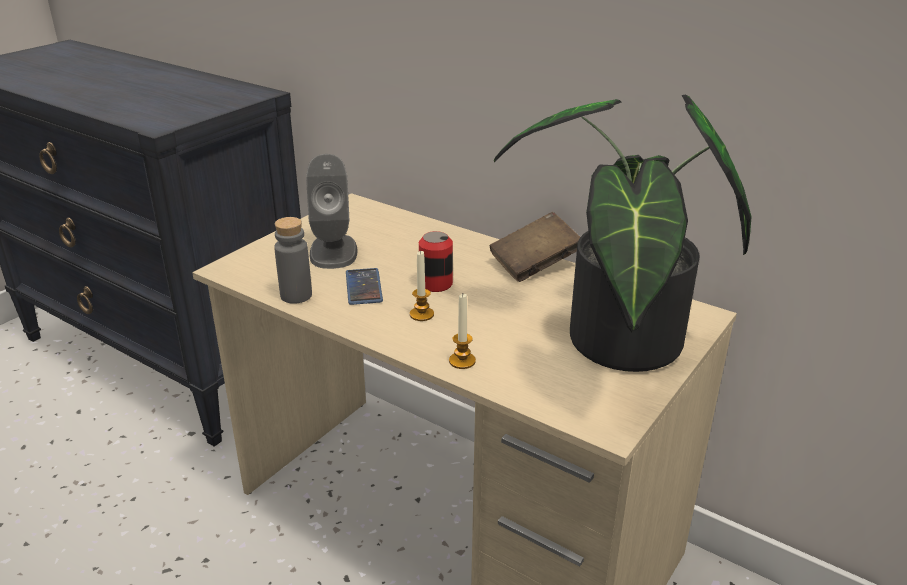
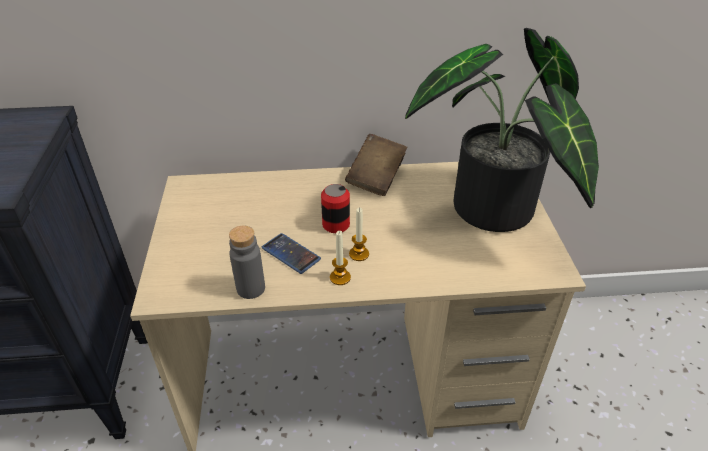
camera: 40 degrees left, 10 degrees up
grey speaker [306,154,358,269] -> none
candle [449,294,476,369] -> candle moved to [330,231,351,285]

